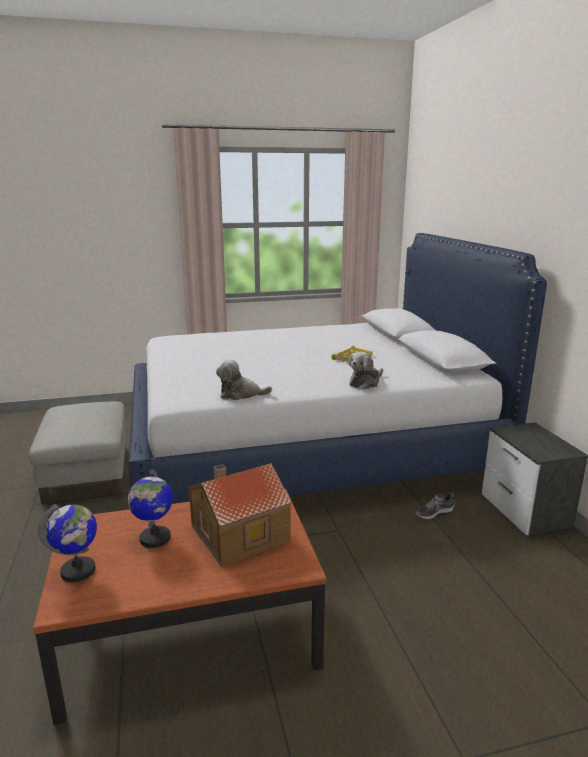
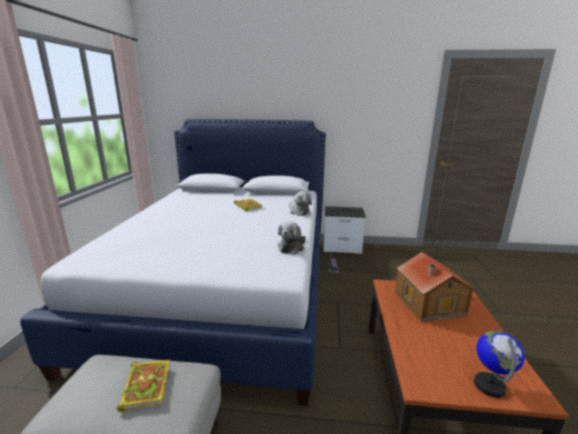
camera: 70 degrees left, 0 degrees up
globe [128,469,173,548] -> none
none -> book [117,360,170,412]

